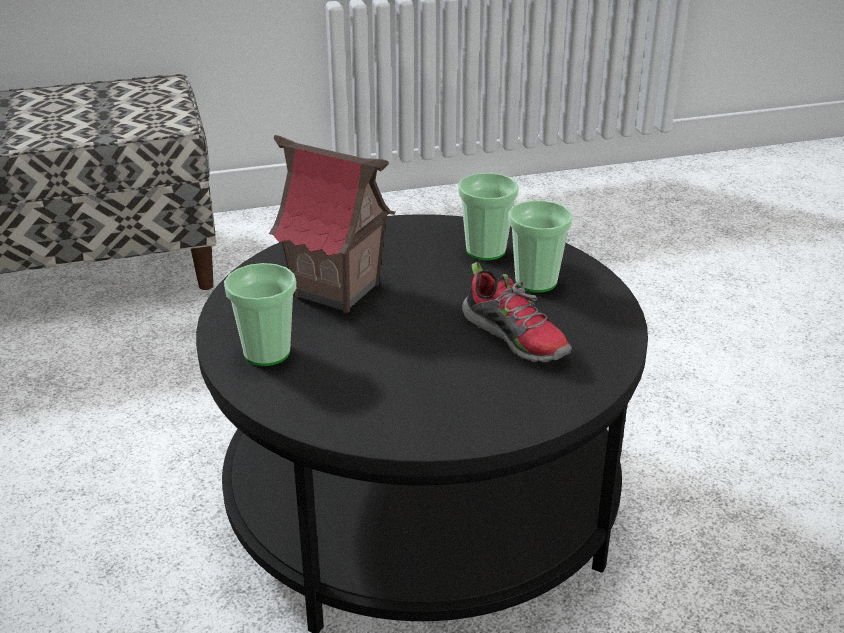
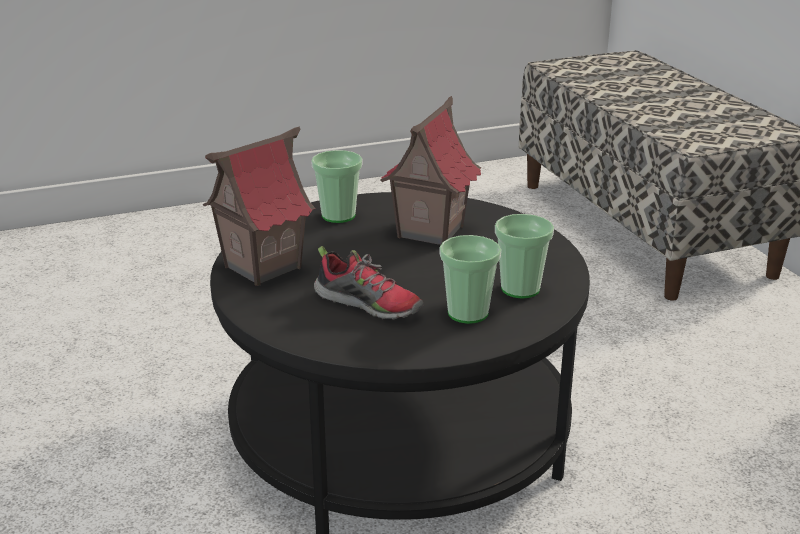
camera: 85 degrees right, 5 degrees down
shoe [462,262,572,363] -> shoe turned 105 degrees counterclockwise [314,246,423,320]
none -> toy house [203,127,316,286]

